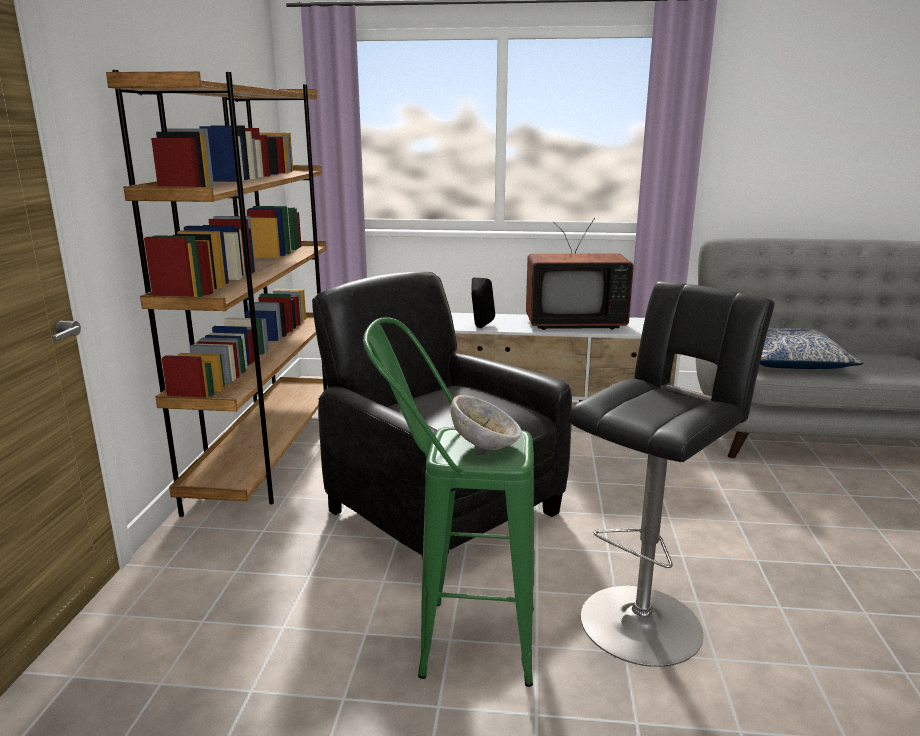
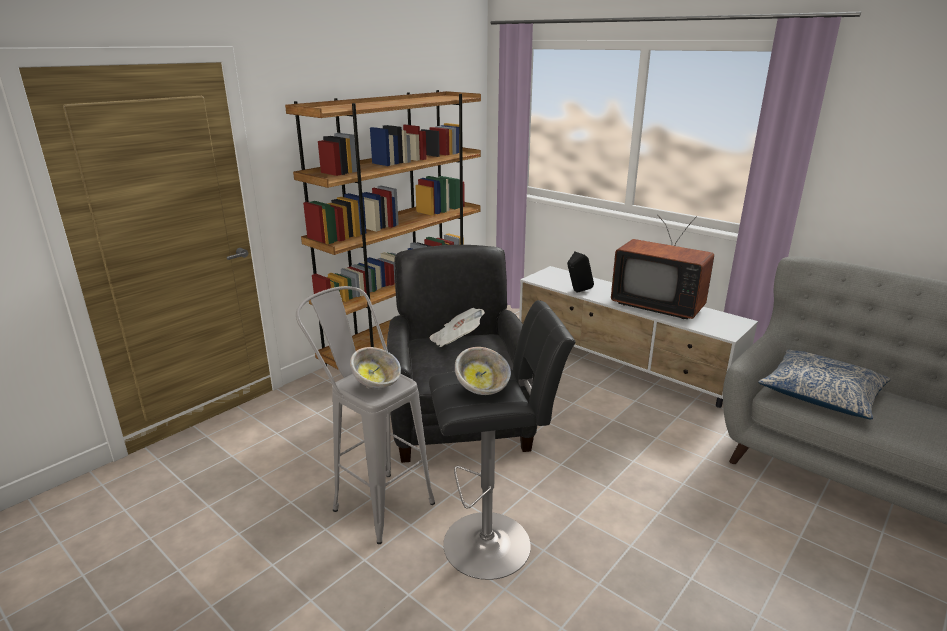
camera: 35 degrees right, 5 degrees up
green stool [363,317,534,687] -> grey stool [296,286,435,544]
none -> newspaper [430,308,485,347]
none -> bowl [455,347,511,395]

